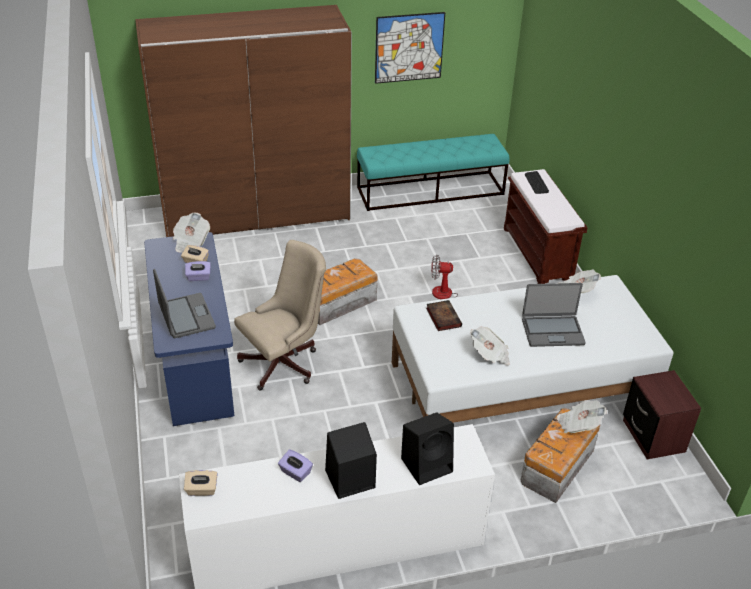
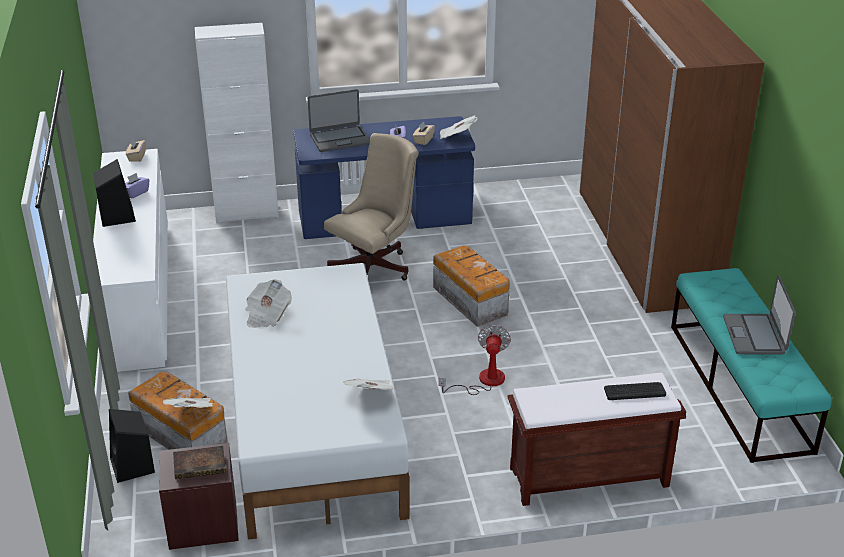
camera: 95 degrees right, 5 degrees down
beige office chair [234,240,326,391] -> beige office chair turned 105 degrees counterclockwise [324,133,419,280]
picture [375,12,445,84] -> none
black speaker [401,412,454,485] -> black speaker moved to [109,409,155,483]
book [426,300,462,331] -> book moved to [173,446,226,479]
laptop [522,283,586,347] -> laptop moved to [723,275,796,354]
none -> white cabinet [195,23,279,223]

